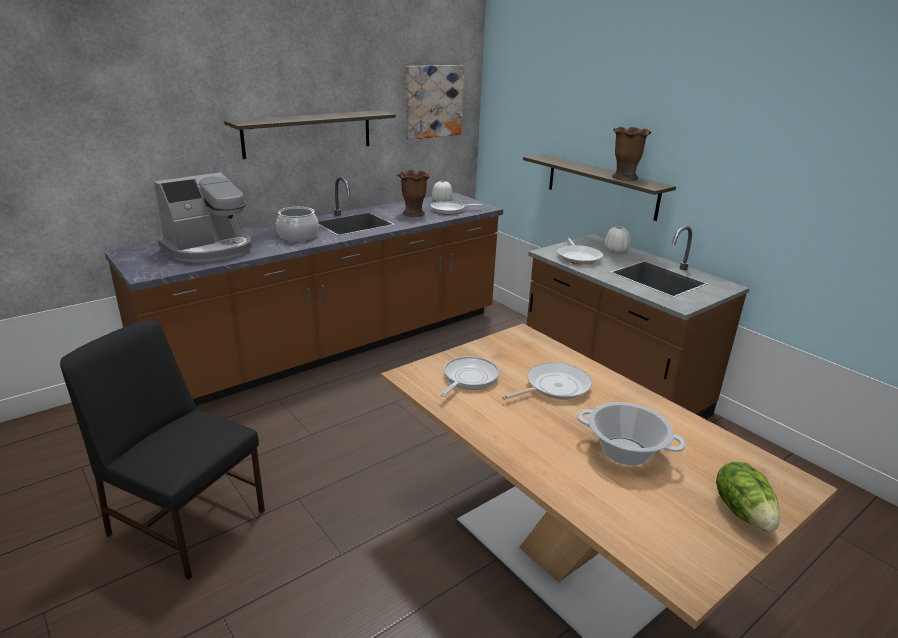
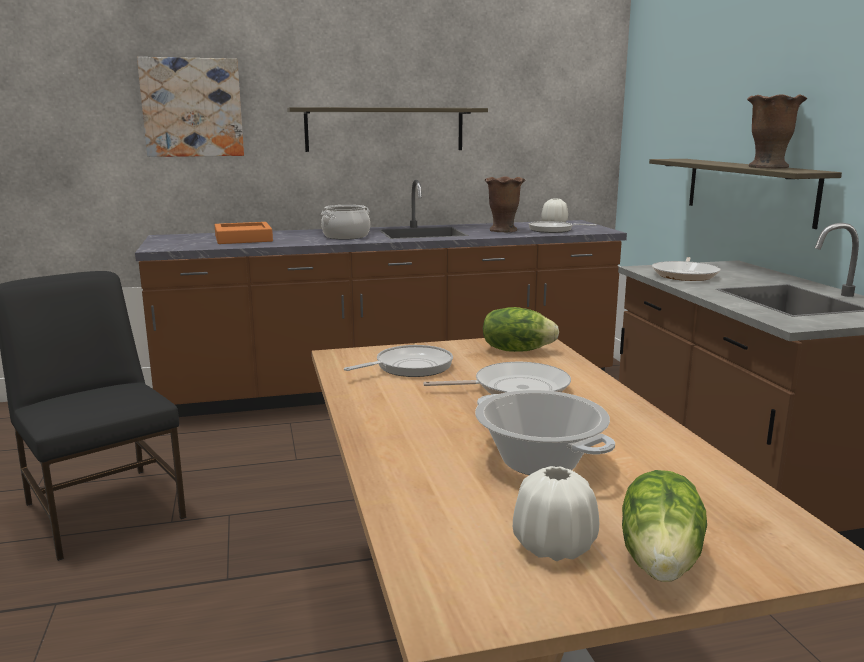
camera: 25 degrees right, 10 degrees down
coffee machine [154,172,251,263] -> orange tray [215,222,273,244]
picture [406,65,464,140] -> picture moved to [137,57,244,157]
white vase [605,226,630,252] -> white vase moved to [513,466,599,561]
none -> lettuce [483,307,559,352]

